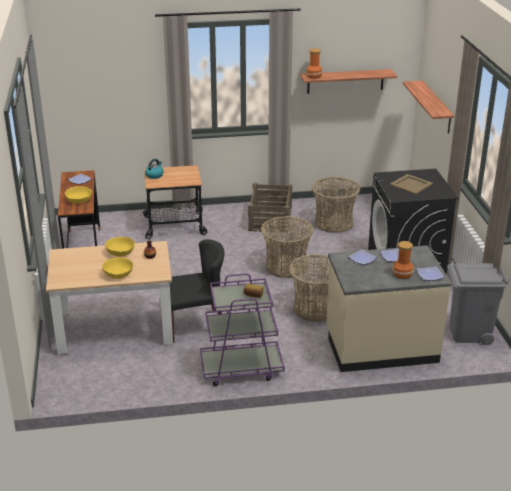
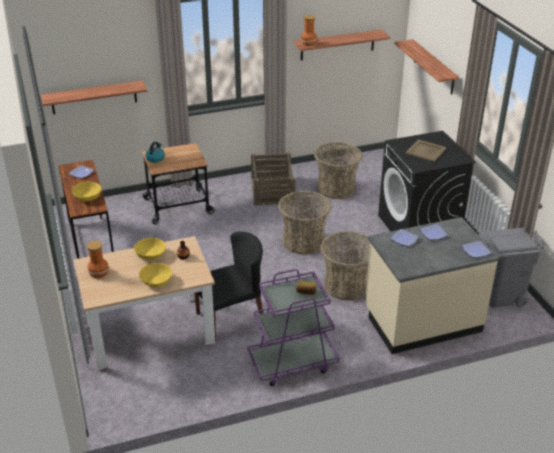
camera: 10 degrees left, 5 degrees up
vase [393,241,414,279] -> vase moved to [87,241,109,278]
none -> shelf [41,80,147,114]

